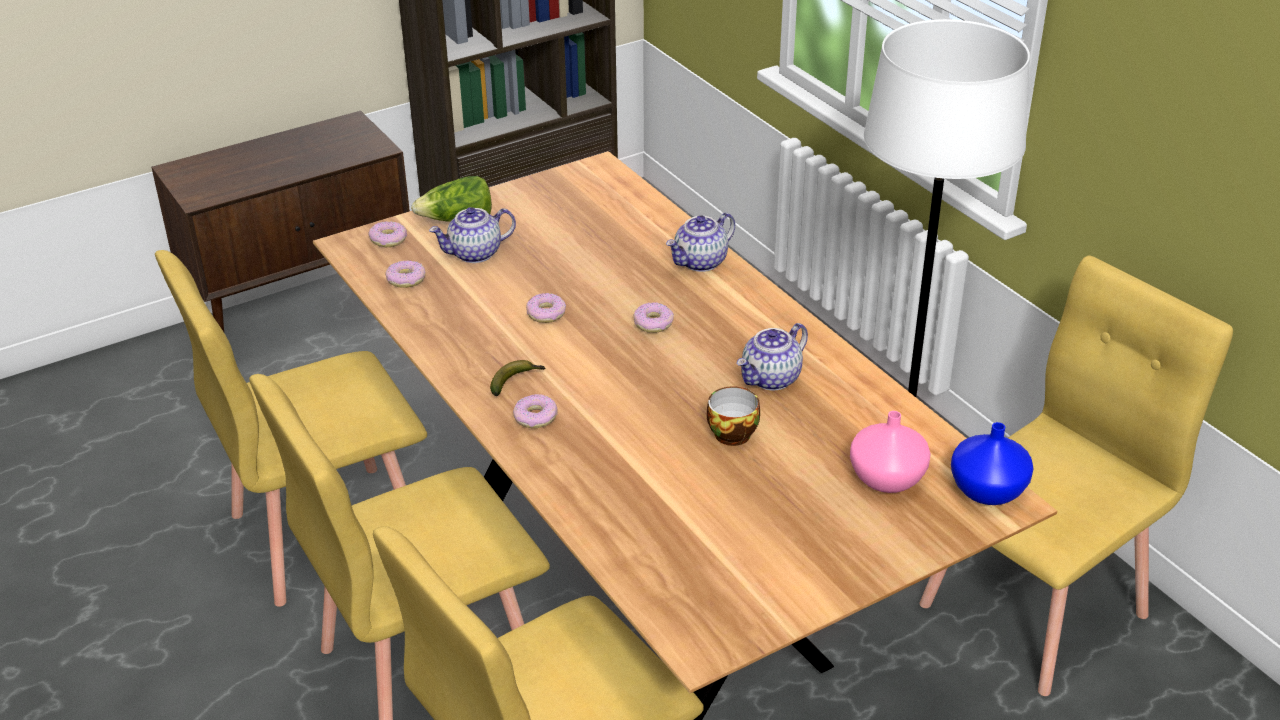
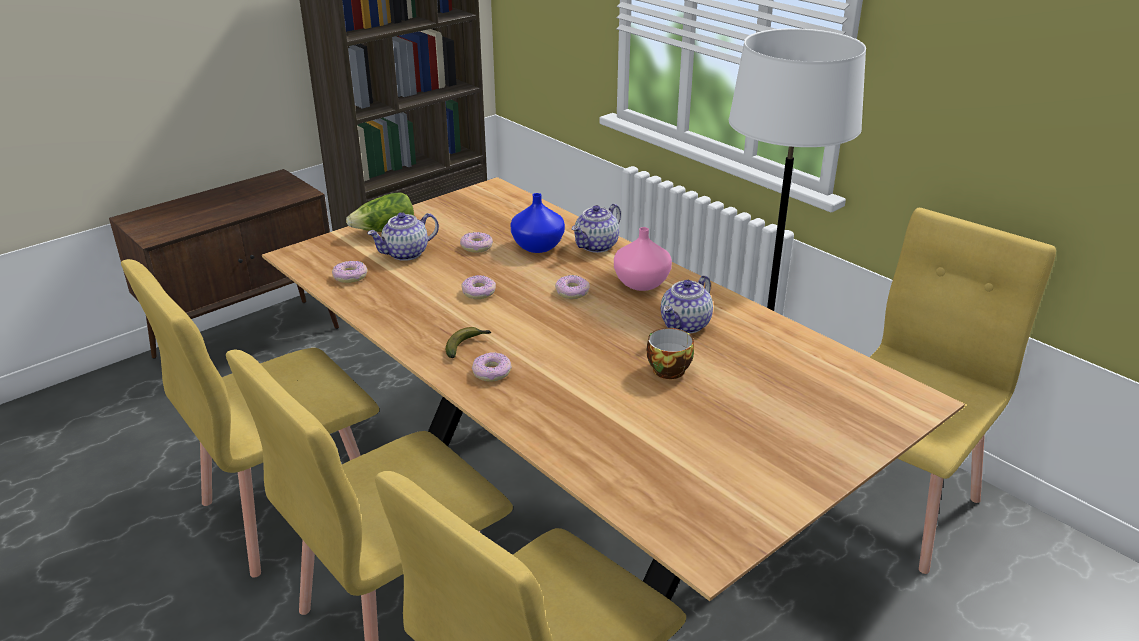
camera: 10 degrees left, 5 degrees down
donut [368,221,407,247] -> donut moved to [460,232,493,253]
pink vase [850,411,931,493] -> pink vase moved to [614,227,672,291]
blue vase [951,422,1033,505] -> blue vase moved to [511,193,565,253]

